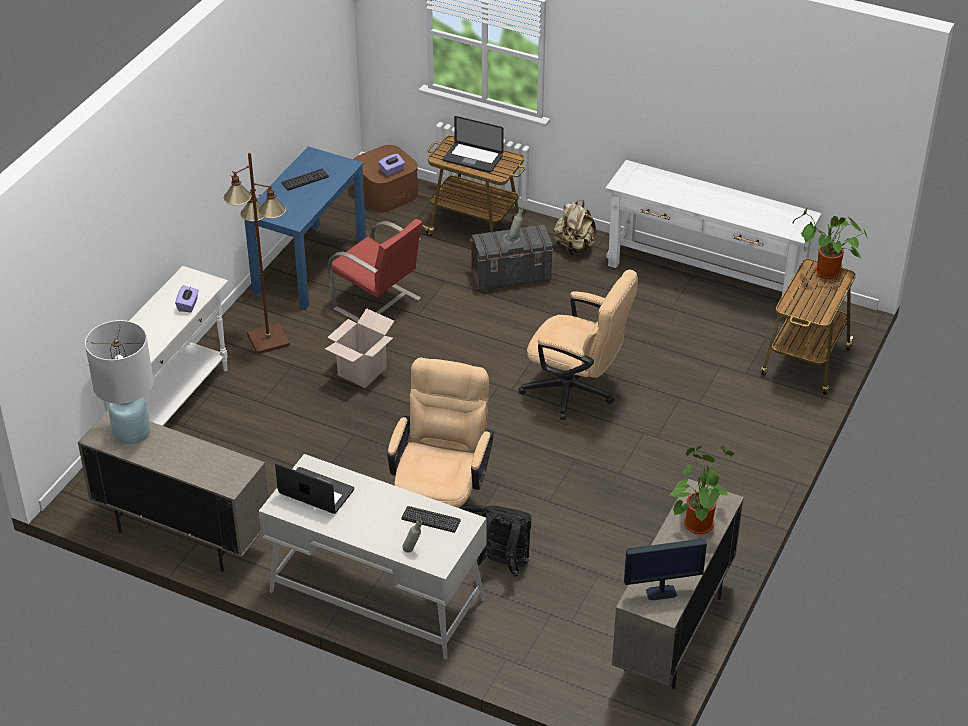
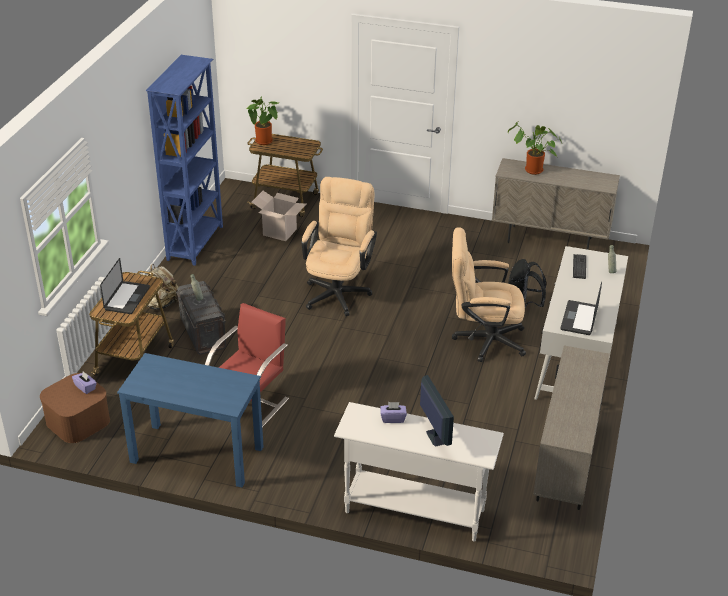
camera: 100 degrees left, 5 degrees down
white table lamp [85,320,154,444] -> none
brown floor lamp [224,153,290,355] -> none
keyboard [282,169,329,191] -> none
cardboard box [325,308,394,388] -> cardboard box moved to [252,191,306,241]
white console table [605,160,822,314] -> blue bookcase [146,55,223,266]
monitor [624,539,707,600] -> monitor moved to [420,375,454,447]

